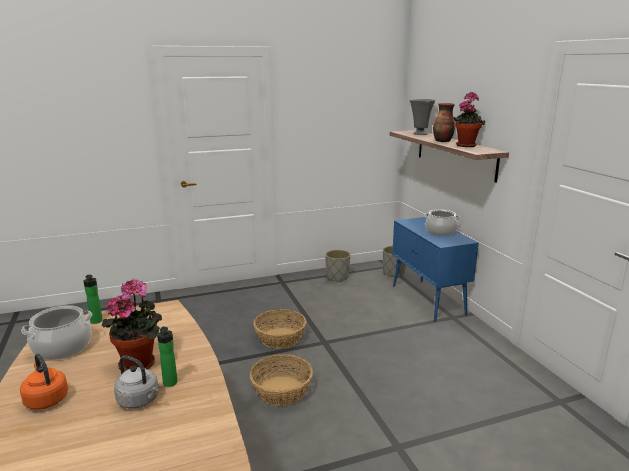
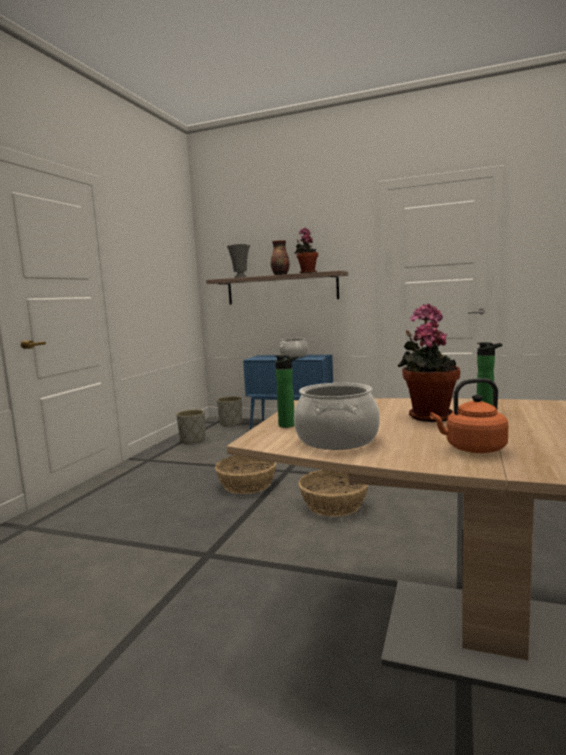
camera: 50 degrees left, 10 degrees down
grey kettle [114,356,159,409] -> none

